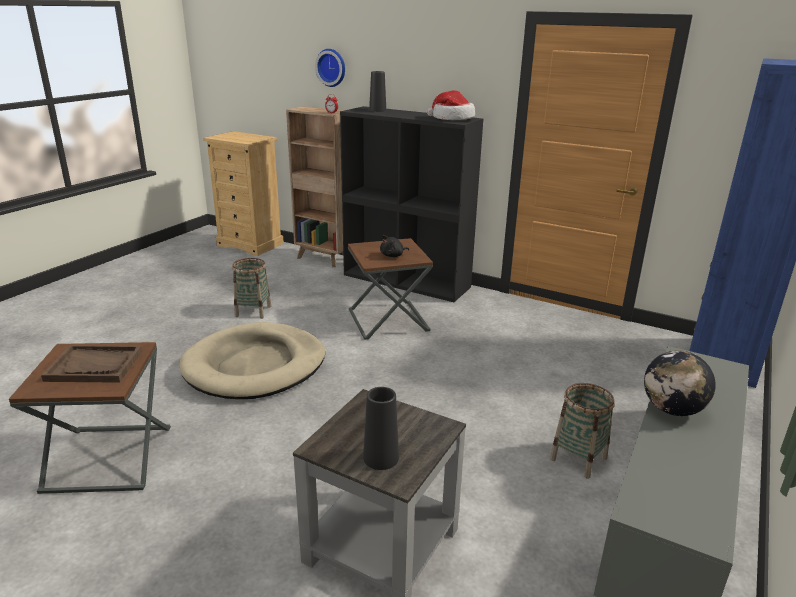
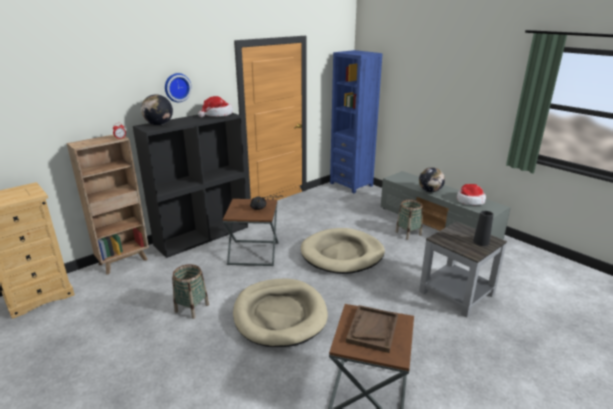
camera: 70 degrees left, 0 degrees up
wall clock [315,49,345,87] -> wall clock moved to [165,73,192,102]
black vase [369,71,386,112] -> globe [141,94,173,125]
none -> beige dog bed [301,228,385,274]
none -> hat [457,184,486,205]

